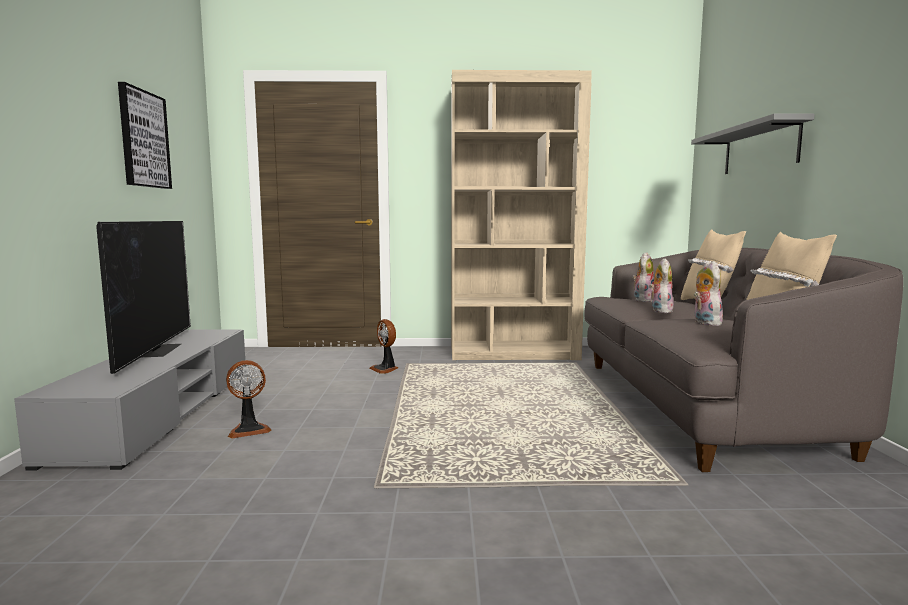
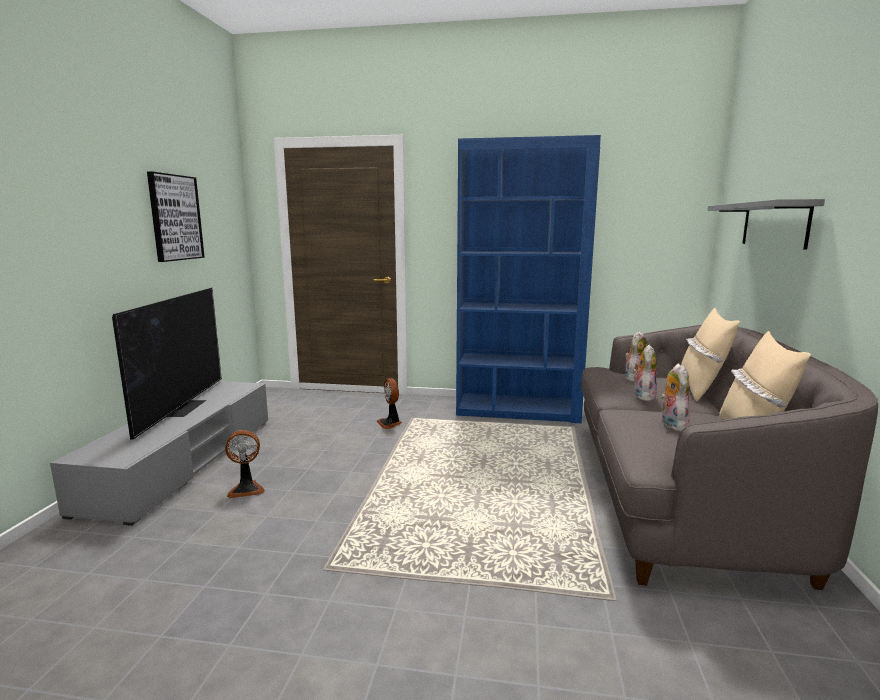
camera: 10 degrees right, 5 degrees up
beige bookcase [451,70,592,360] -> blue bookcase [456,135,601,423]

